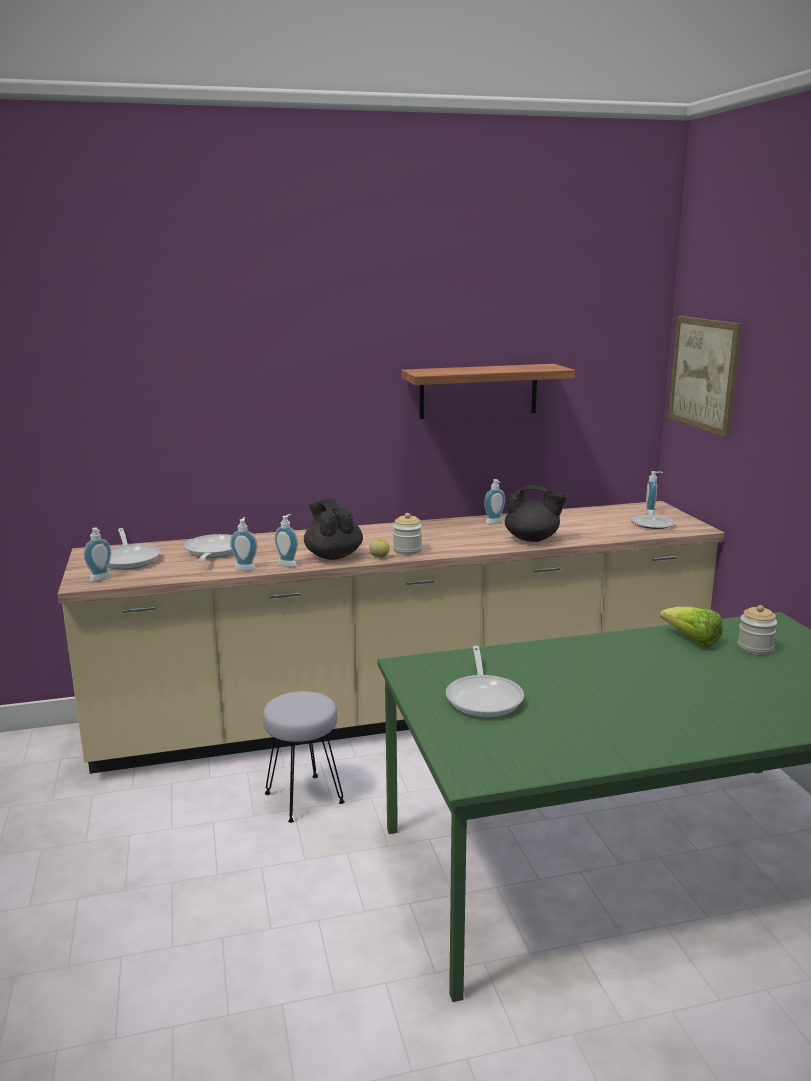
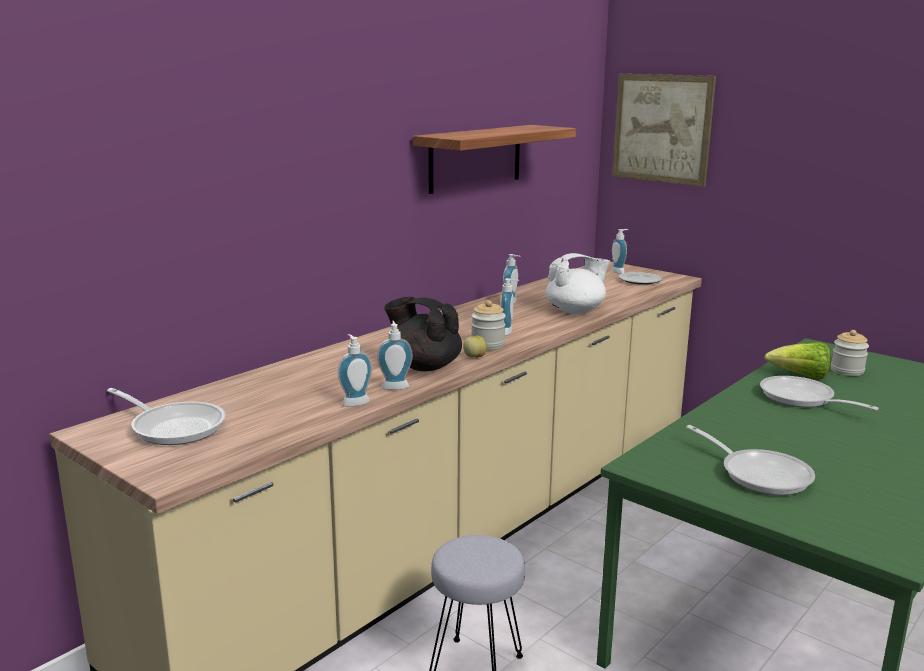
camera: 35 degrees left, 0 degrees up
soap dispenser [84,528,112,582] -> soap dispenser moved to [500,278,519,336]
frying pan [184,534,233,562] -> frying pan moved to [760,376,879,410]
black teapot [505,485,568,542] -> white teapot [546,253,610,314]

